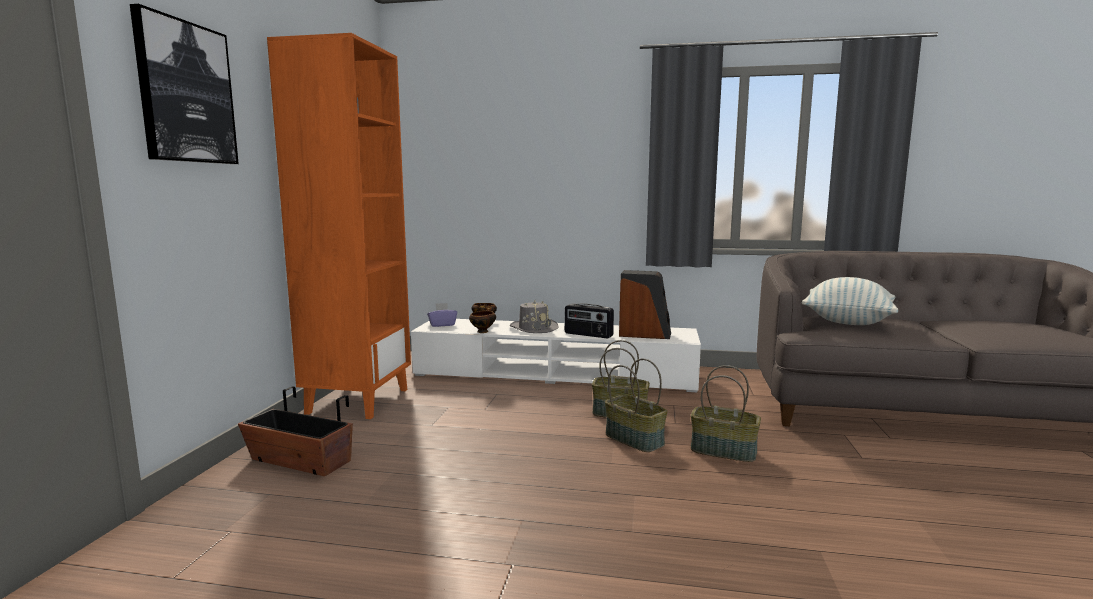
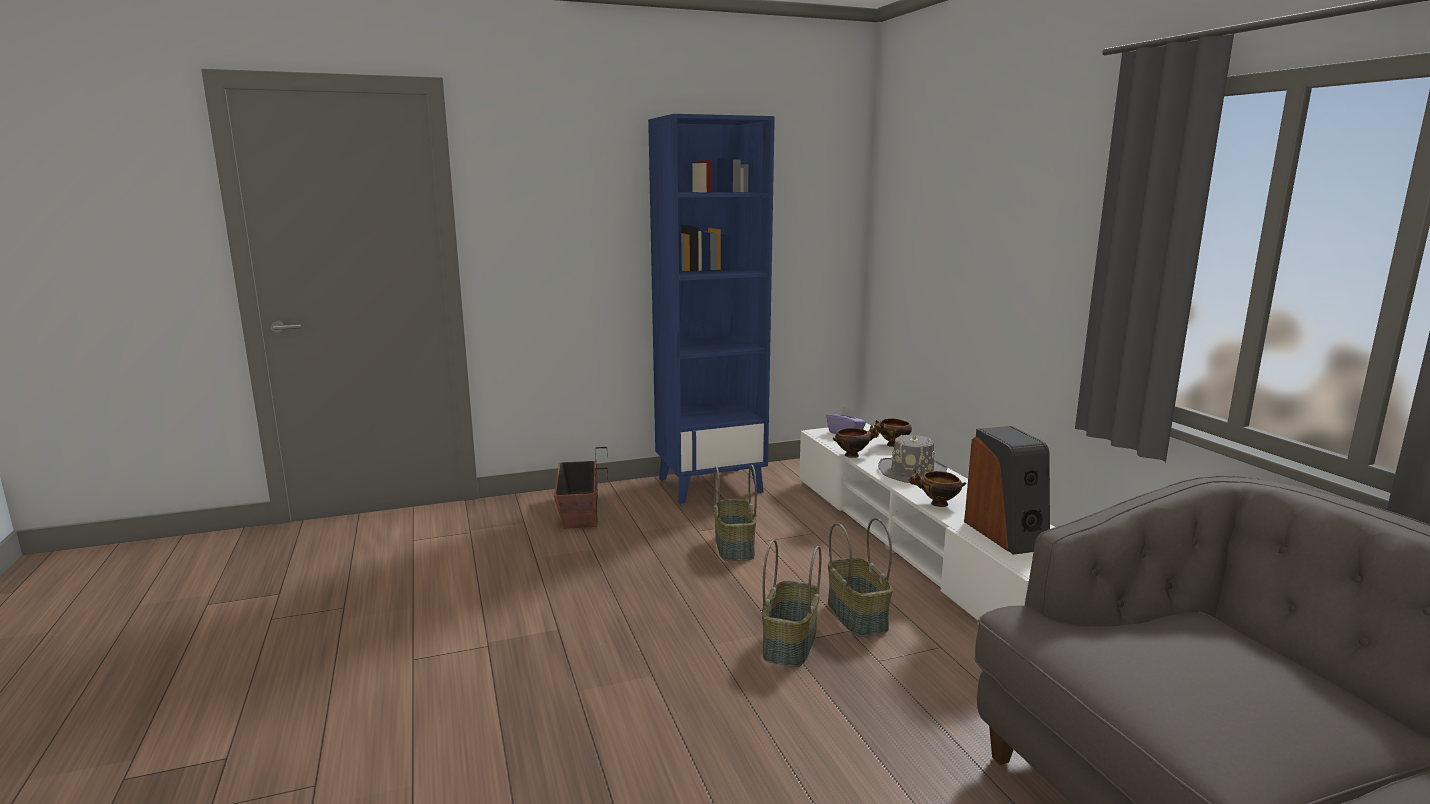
camera: 60 degrees right, 5 degrees up
picture [130,4,239,164] -> none
orange bookcase [267,33,411,419] -> blue bookcase [648,114,775,504]
radio [565,303,614,338] -> bowl [909,470,966,507]
basket [691,365,761,462] -> basket moved to [713,464,757,561]
pillow [801,277,898,325] -> none

